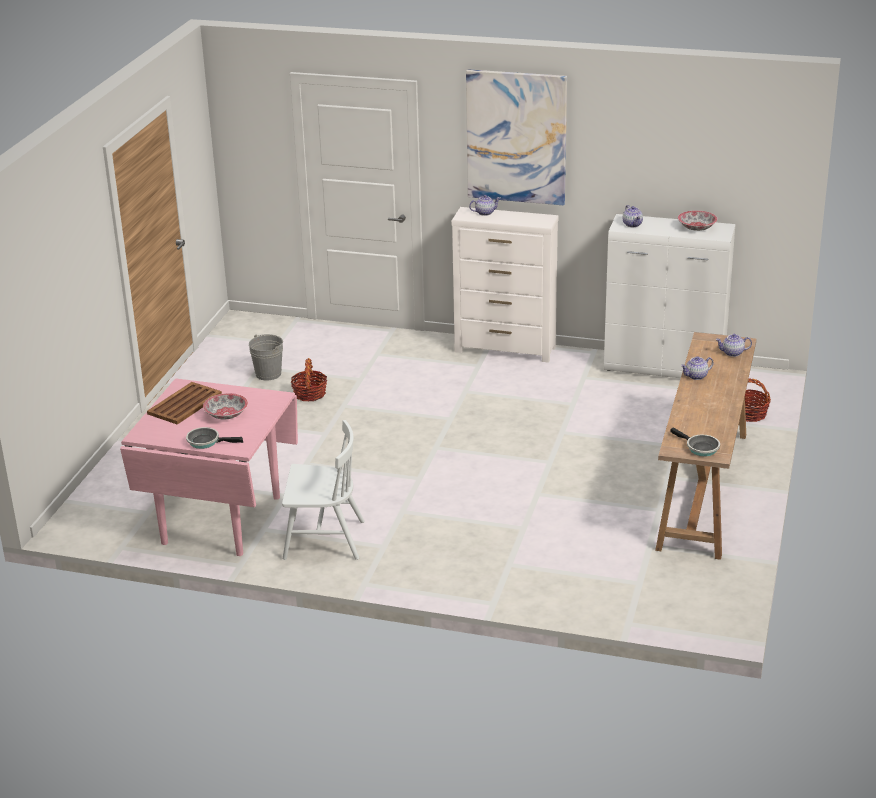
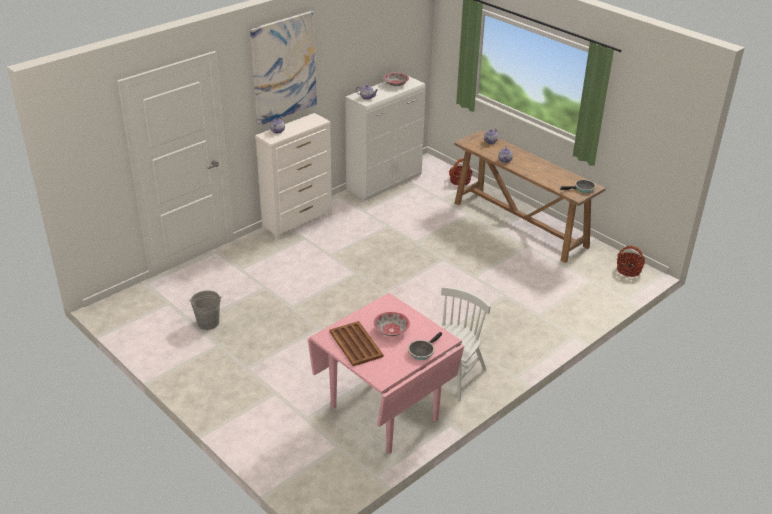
camera: 60 degrees left, 5 degrees up
basket [291,358,327,402] -> basket moved to [617,246,645,277]

